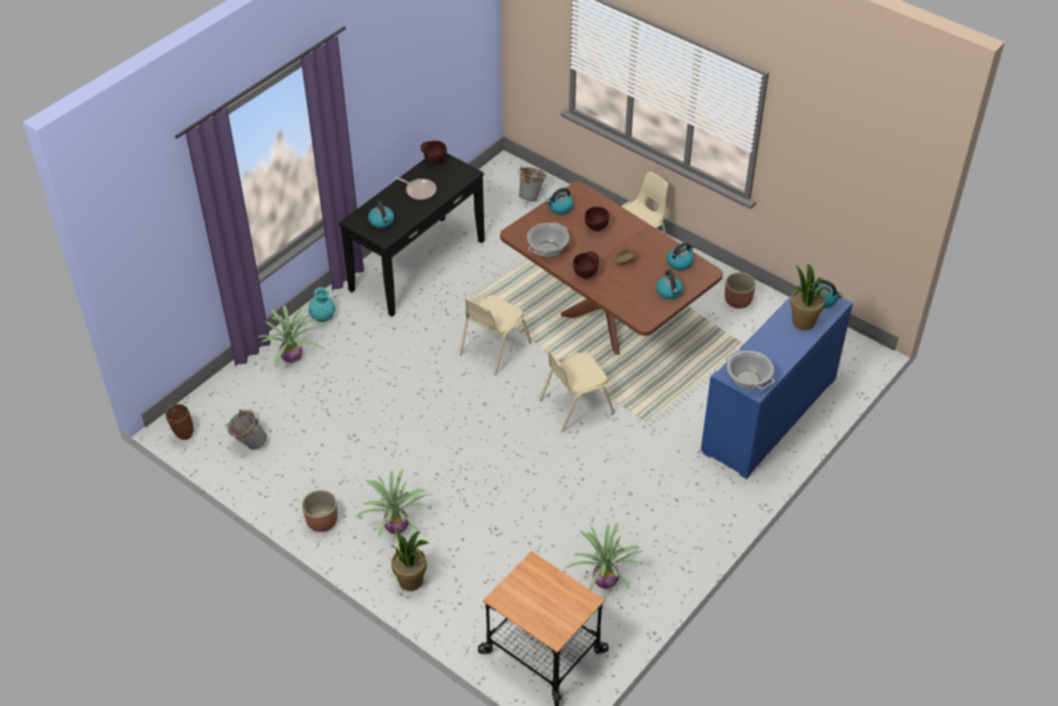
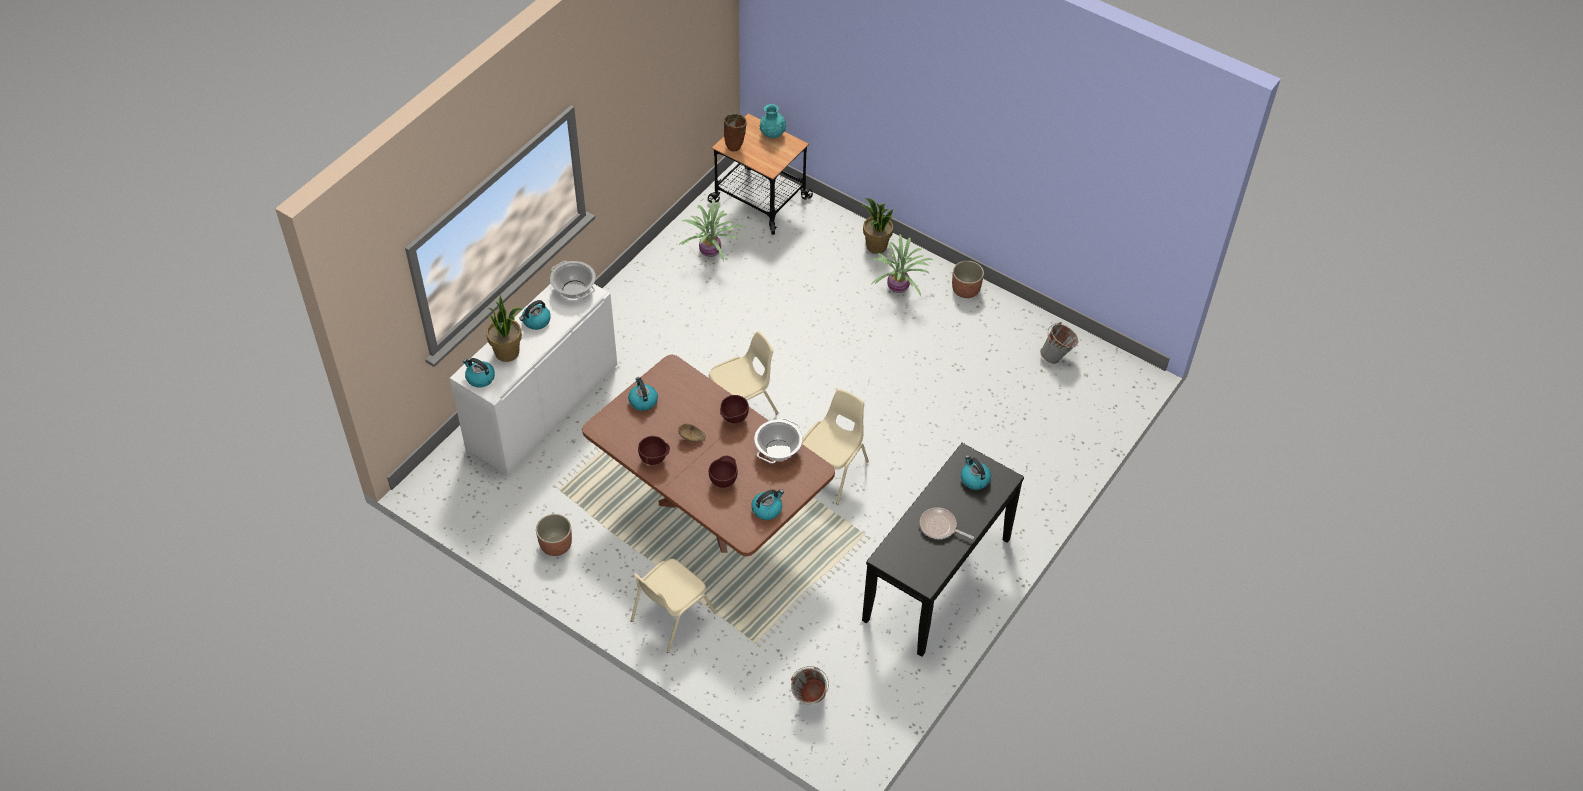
camera: 175 degrees right, 5 degrees up
brown vase [165,404,194,440] -> brown vase moved to [724,114,747,152]
potted plant [257,305,326,365] -> none
turquoise vase [308,287,336,322] -> turquoise vase moved to [759,104,786,138]
brown bowl [420,141,447,164] -> brown bowl moved to [638,436,670,465]
kettle [667,243,695,270] -> kettle moved to [520,300,551,330]
blue cabinet [701,279,853,479] -> white cabinet [450,284,617,475]

